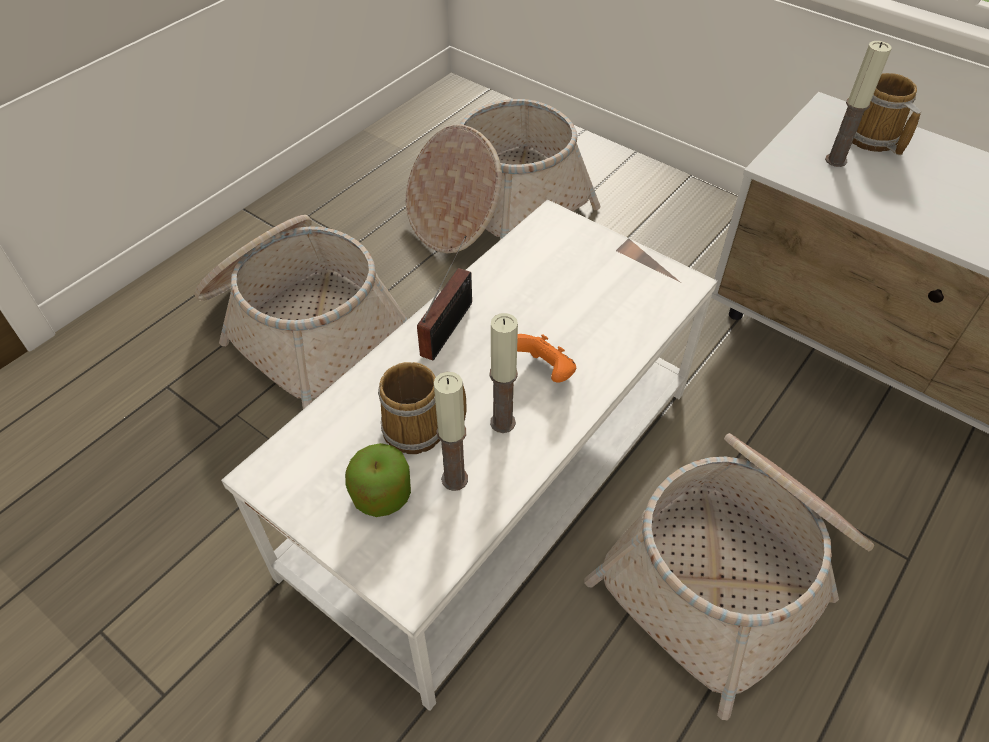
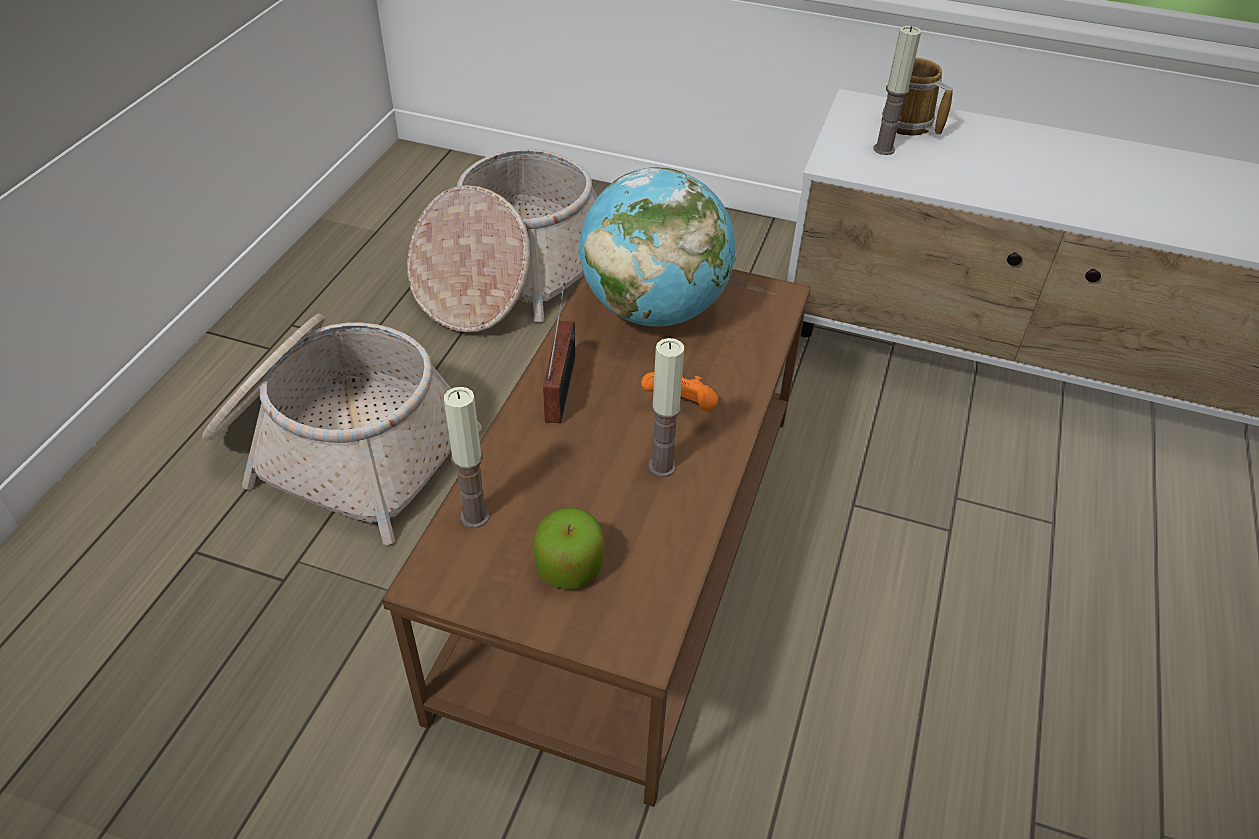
camera: 20 degrees left, 5 degrees down
white coffee table [221,199,718,711] -> brown coffee table [382,269,811,807]
mug [378,362,466,454] -> none
candle [434,372,468,491] -> candle moved to [444,387,490,528]
basket [584,433,874,720] -> none
none -> globe [580,167,736,327]

